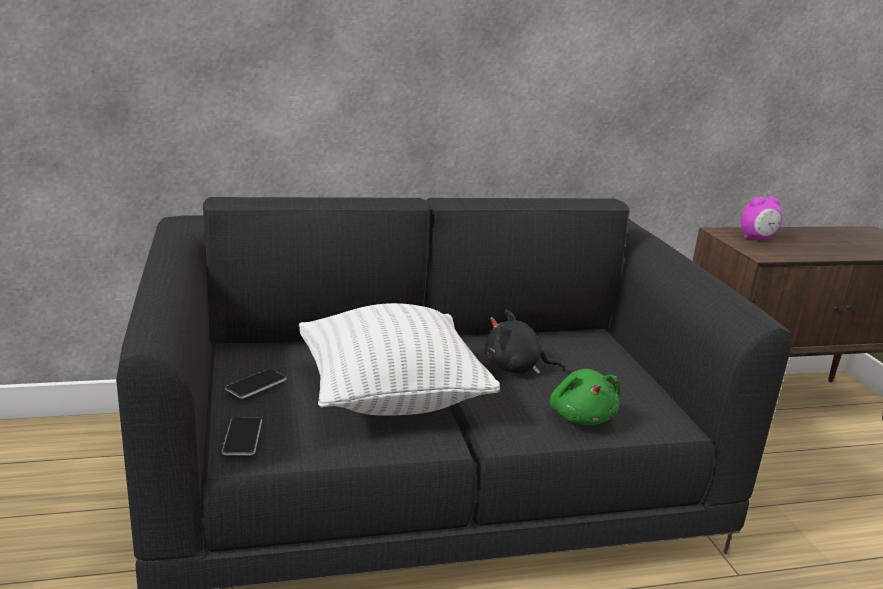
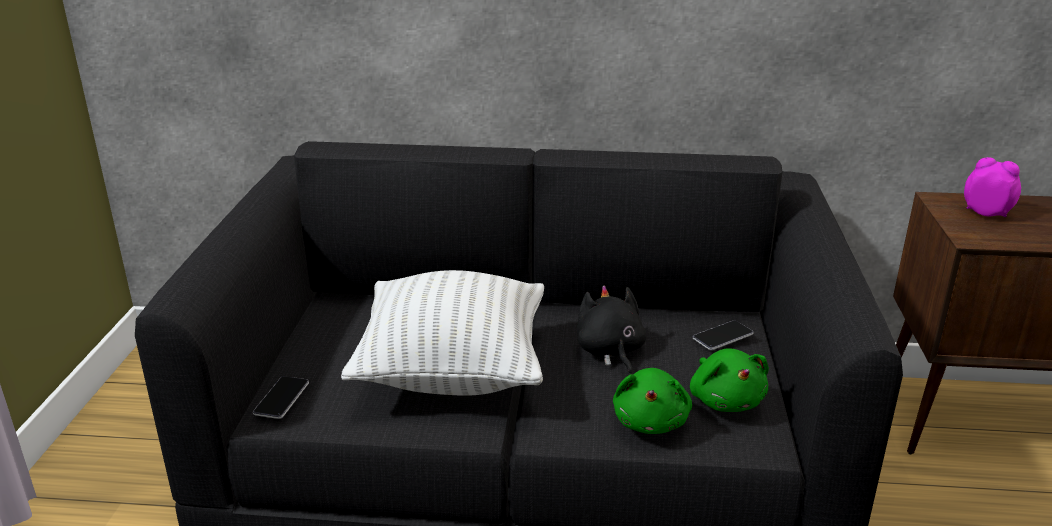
camera: 20 degrees right, 5 degrees up
phone [225,369,287,399] -> phone moved to [693,320,754,350]
black plush toy [484,310,566,374] -> black plush toy turned 45 degrees clockwise [577,286,647,375]
alarm clock [741,196,782,240] -> alarm clock turned 150 degrees counterclockwise [964,157,1021,217]
none -> green plush toy [690,348,769,412]

